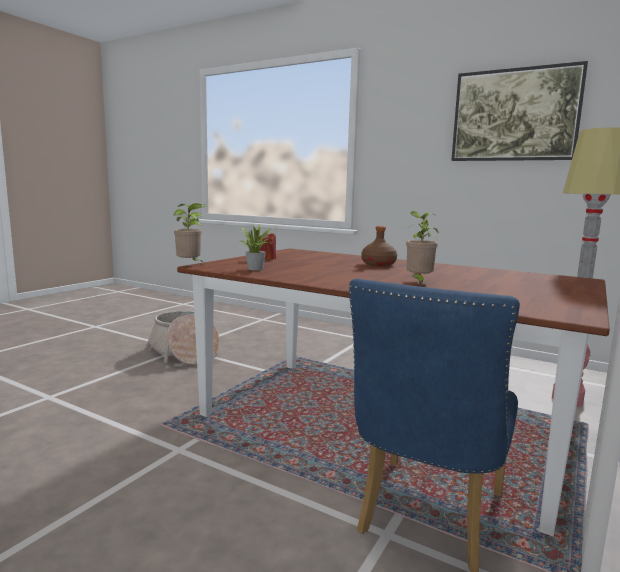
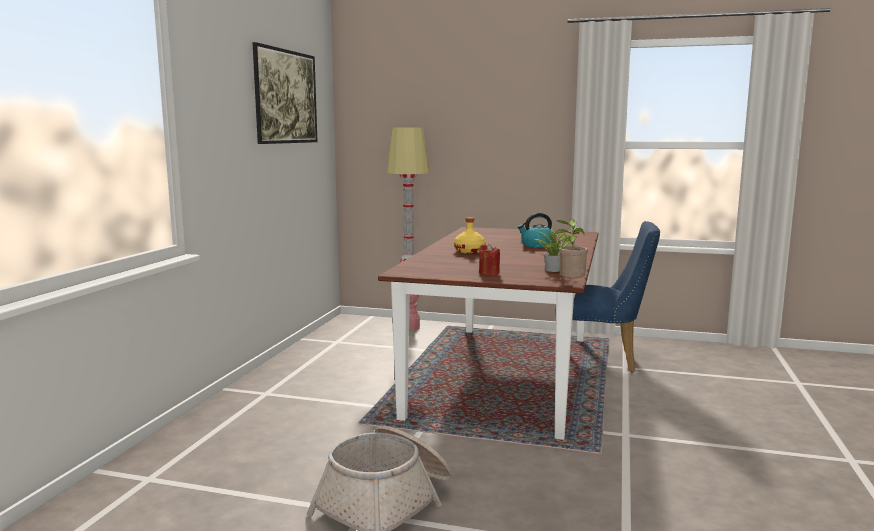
camera: 105 degrees left, 0 degrees up
brown bottle [361,226,397,267] -> yellow bottle [454,217,486,254]
potted plant [406,211,439,285] -> kettle [518,213,552,248]

